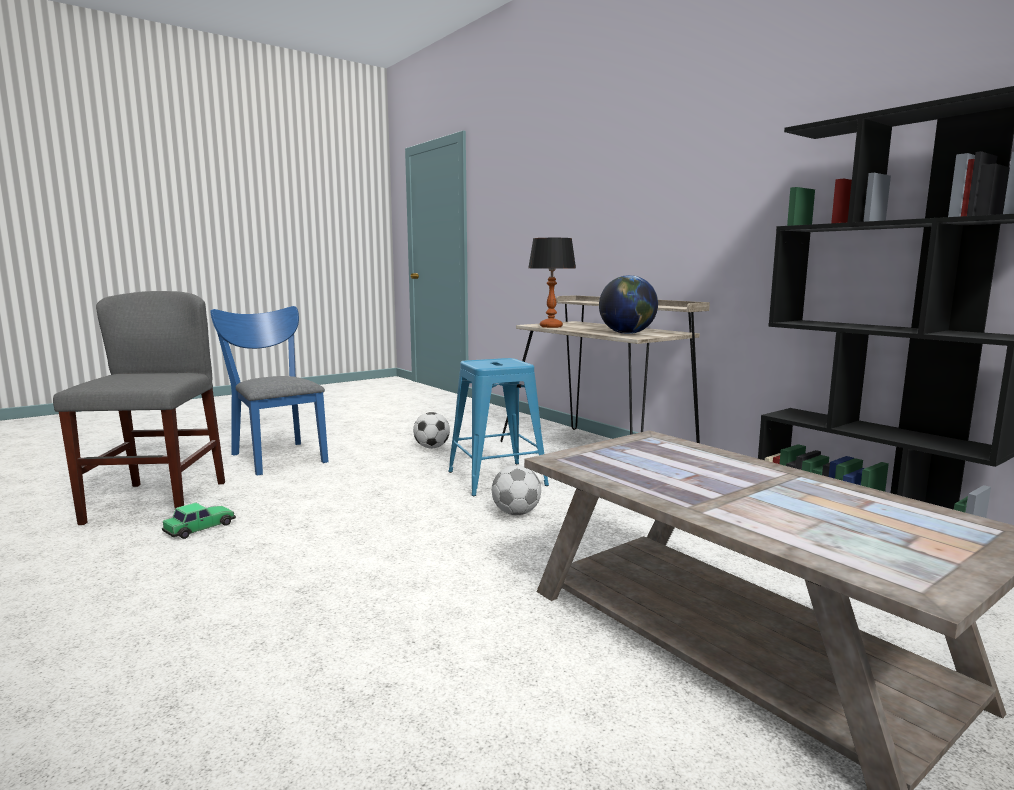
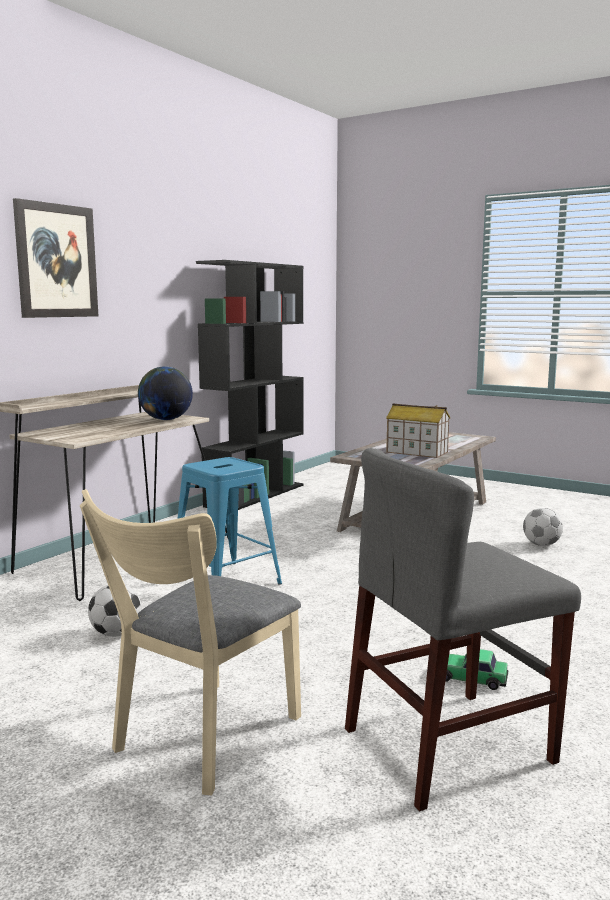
camera: 110 degrees left, 0 degrees up
blue chair [210,306,328,476] -> beige chair [80,489,301,796]
football [492,465,541,515] -> football moved to [523,508,563,546]
table lamp [528,238,576,328] -> none
none -> picture [13,198,98,318]
none -> toy house [386,404,451,458]

